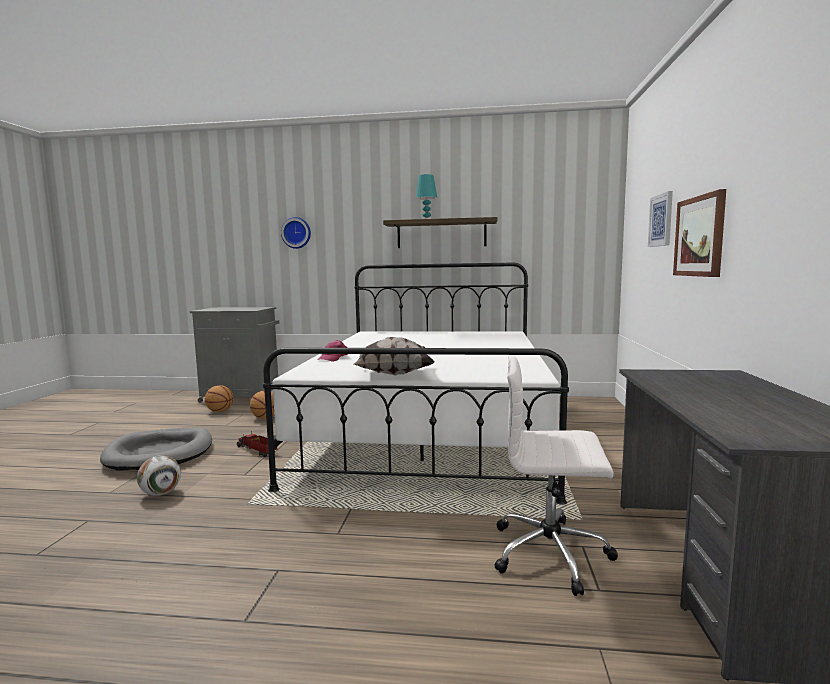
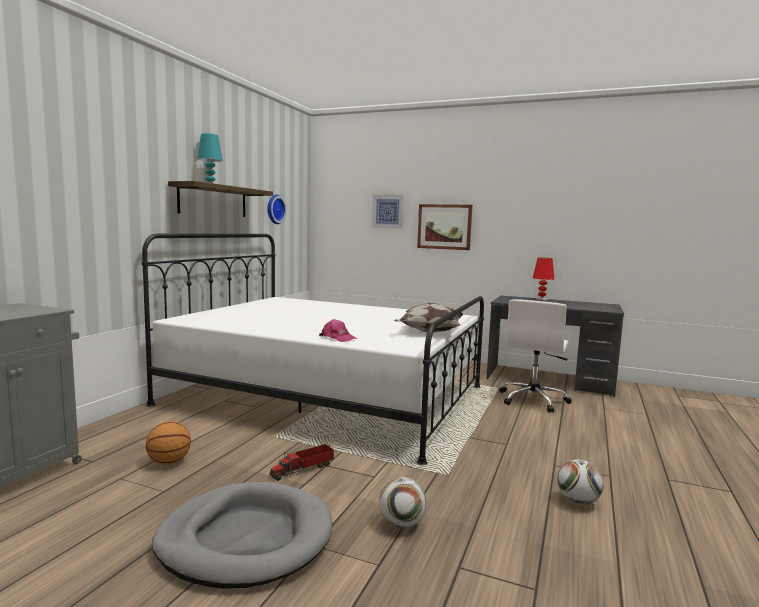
camera: 75 degrees left, 0 degrees up
basketball [205,385,234,412] -> none
wall clock [281,217,311,249] -> wall clock moved to [267,195,287,224]
none -> red table lamp [533,257,554,300]
none -> football [557,459,604,505]

